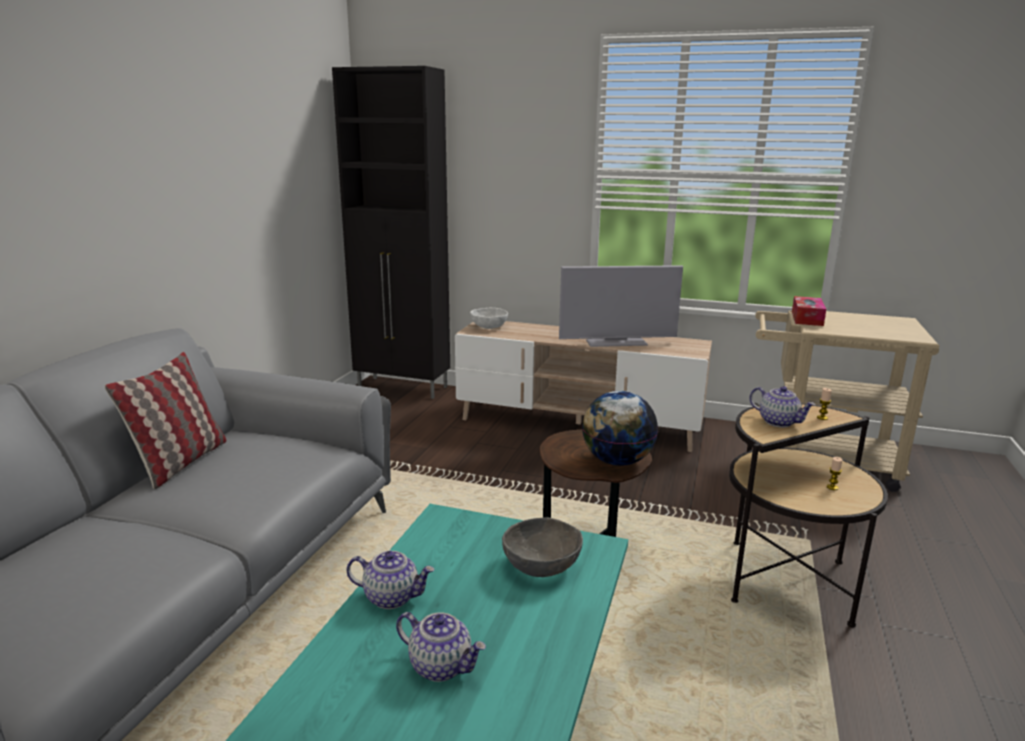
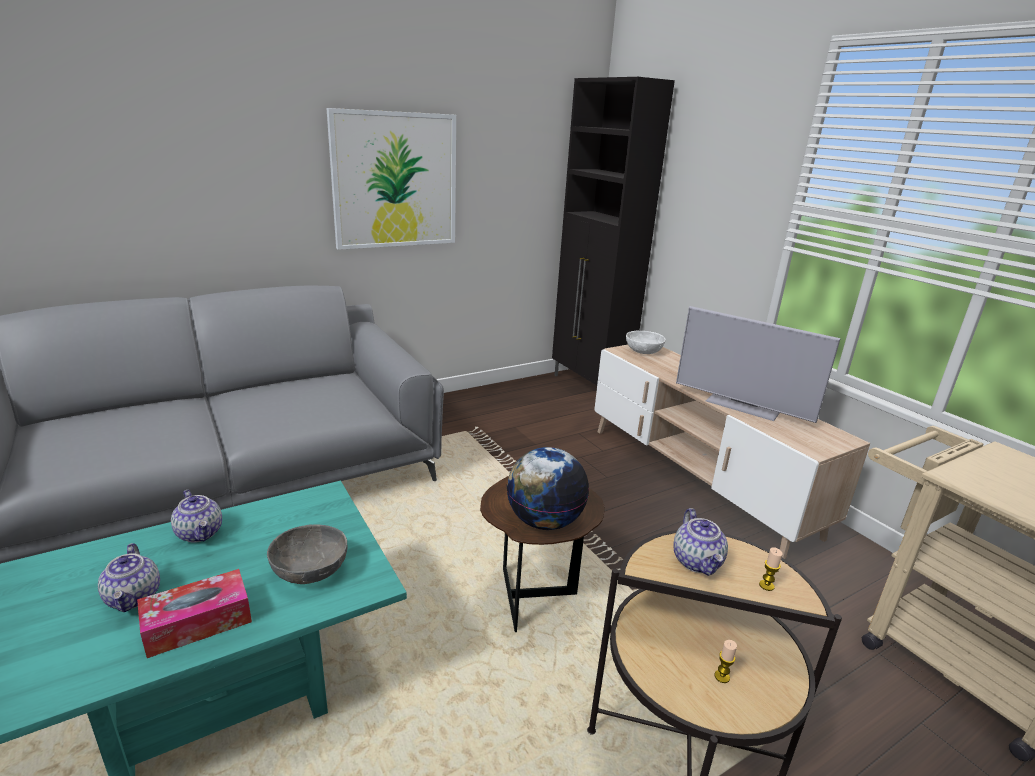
camera: 40 degrees right, 5 degrees up
pillow [105,352,226,489] -> none
tissue box [792,296,826,326] -> tissue box moved to [137,569,252,658]
none -> picture [327,108,456,250]

